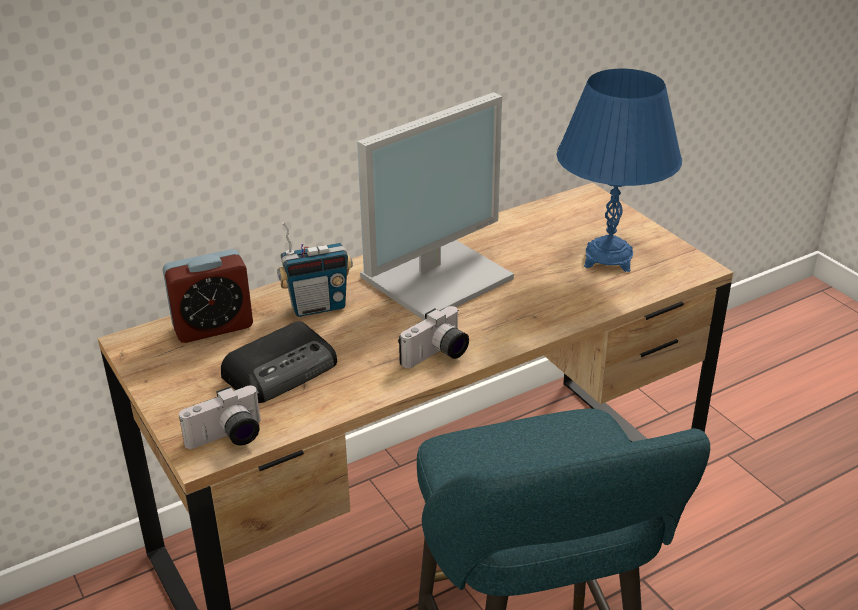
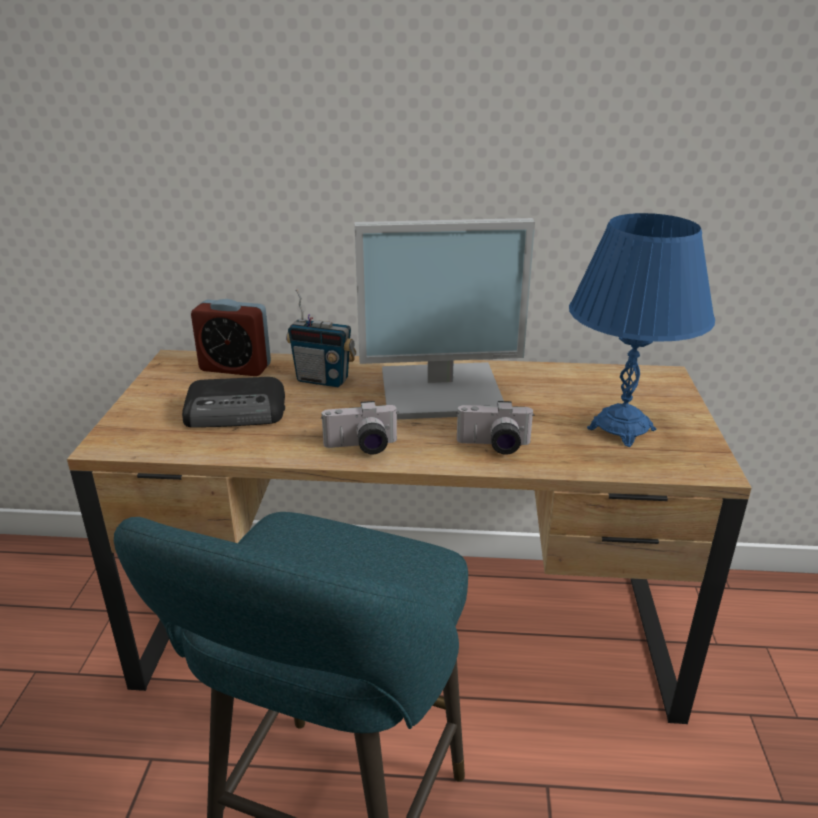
camera: 35 degrees right, 5 degrees down
camera [179,385,260,449] -> camera moved to [457,401,535,455]

